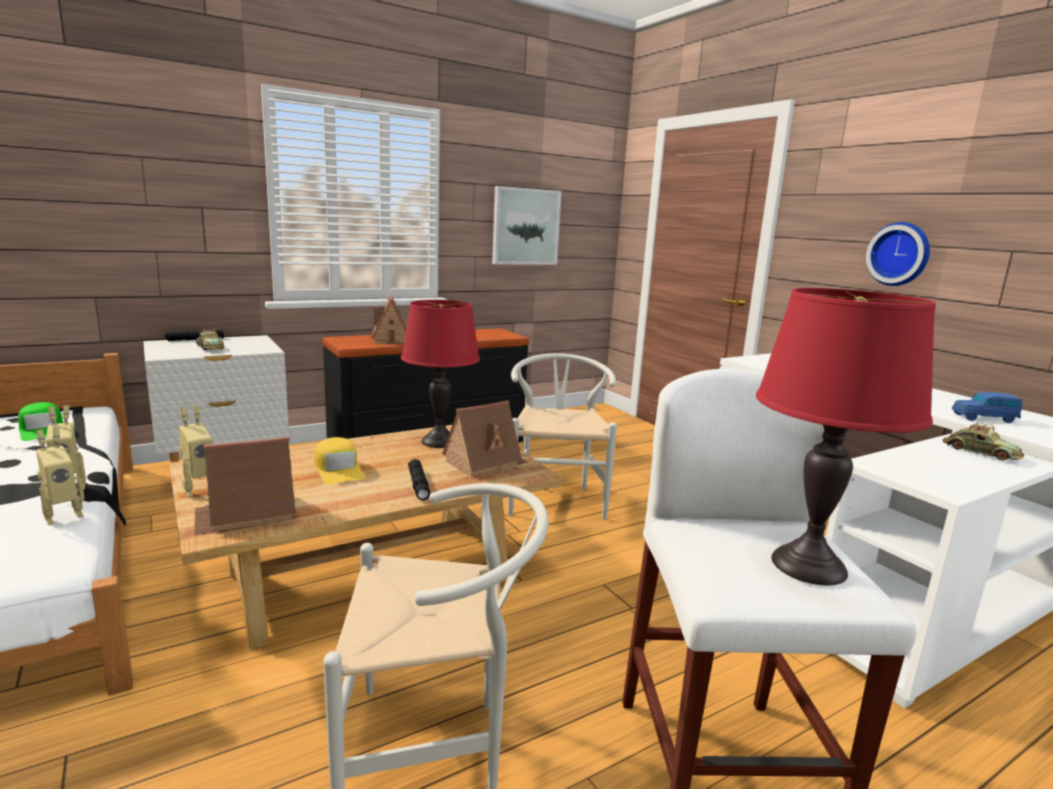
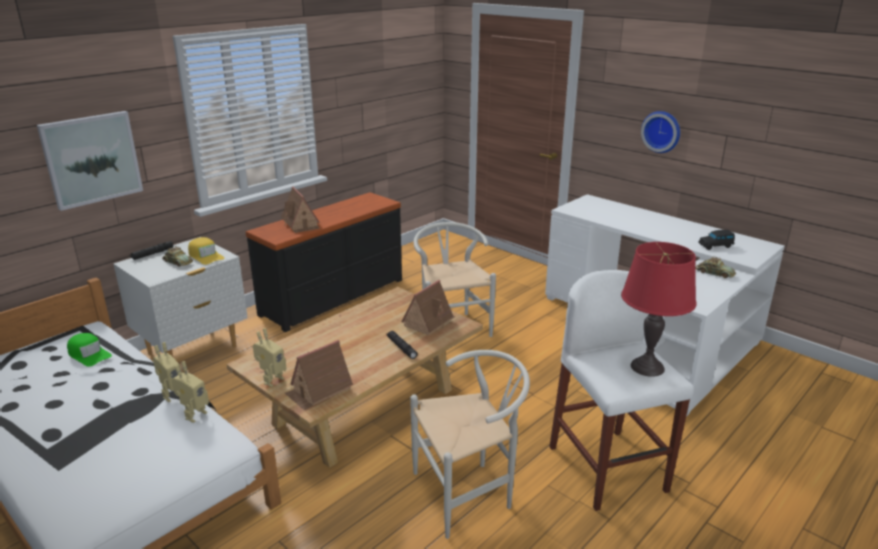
camera: 15 degrees left, 10 degrees up
yellow cap [314,437,366,485] -> yellow cap moved to [188,237,224,265]
red table lamp [401,300,480,448] -> none
picture [492,186,562,265] -> picture moved to [37,111,143,211]
blue toy car [952,392,1022,423] -> black toy car [699,230,735,250]

